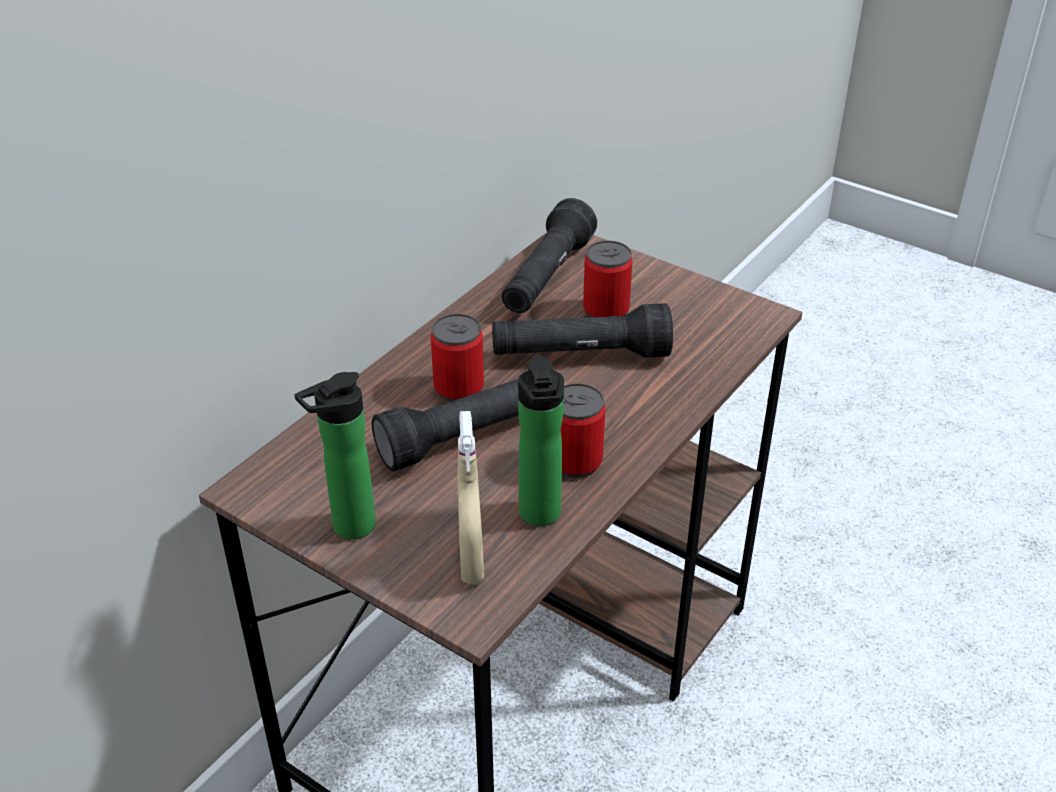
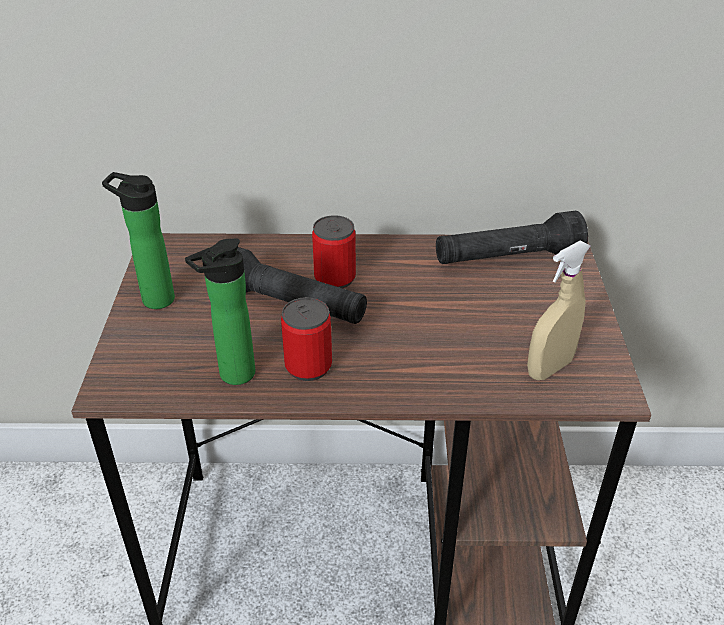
camera: 55 degrees right, 0 degrees up
beige spray bottle [457,411,484,584] -> beige spray bottle moved to [527,241,591,380]
black flashlight [492,303,673,358] -> none
can [583,240,633,317] -> none

